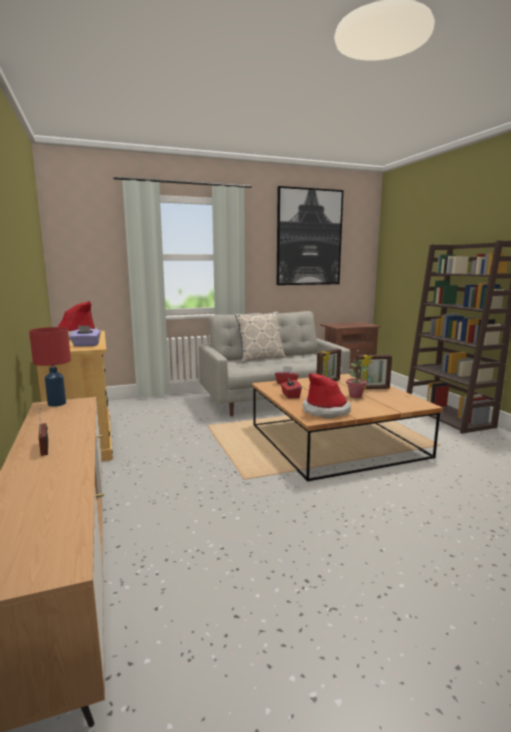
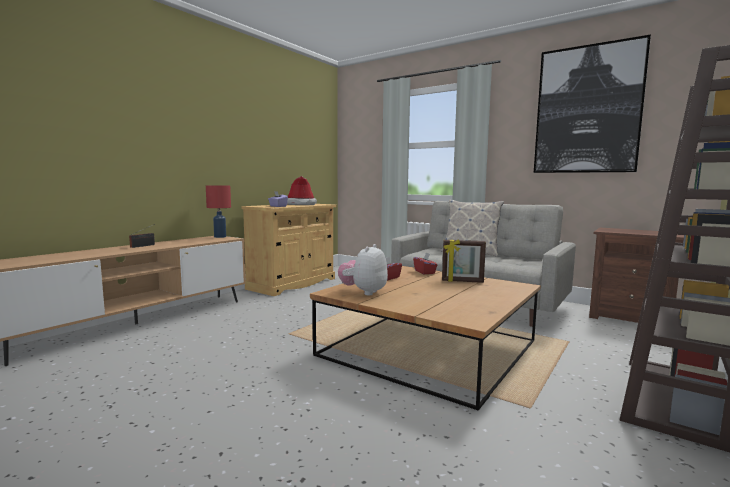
camera: 55 degrees right, 5 degrees down
hat [303,373,351,418] -> plush toy [338,244,388,295]
potted plant [346,360,368,398] -> none
picture frame [356,354,392,390] -> none

